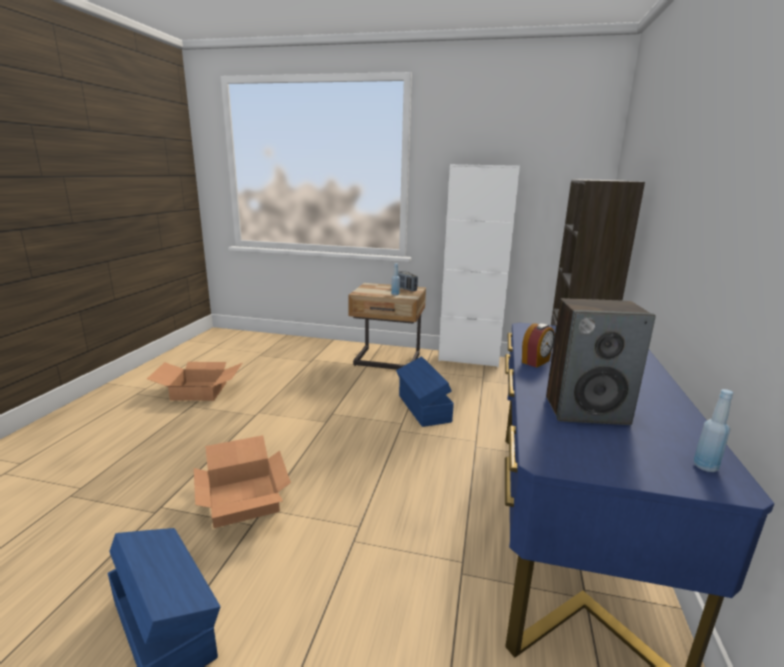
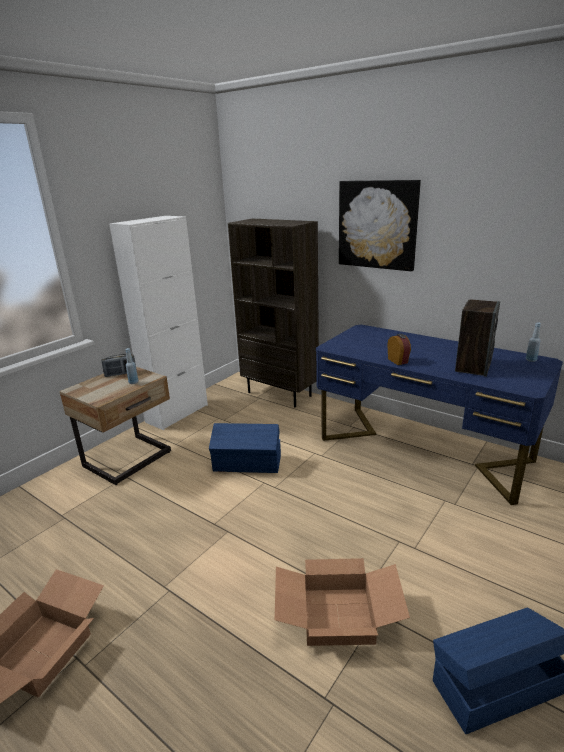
camera: 65 degrees left, 5 degrees up
none -> picture [339,180,421,271]

